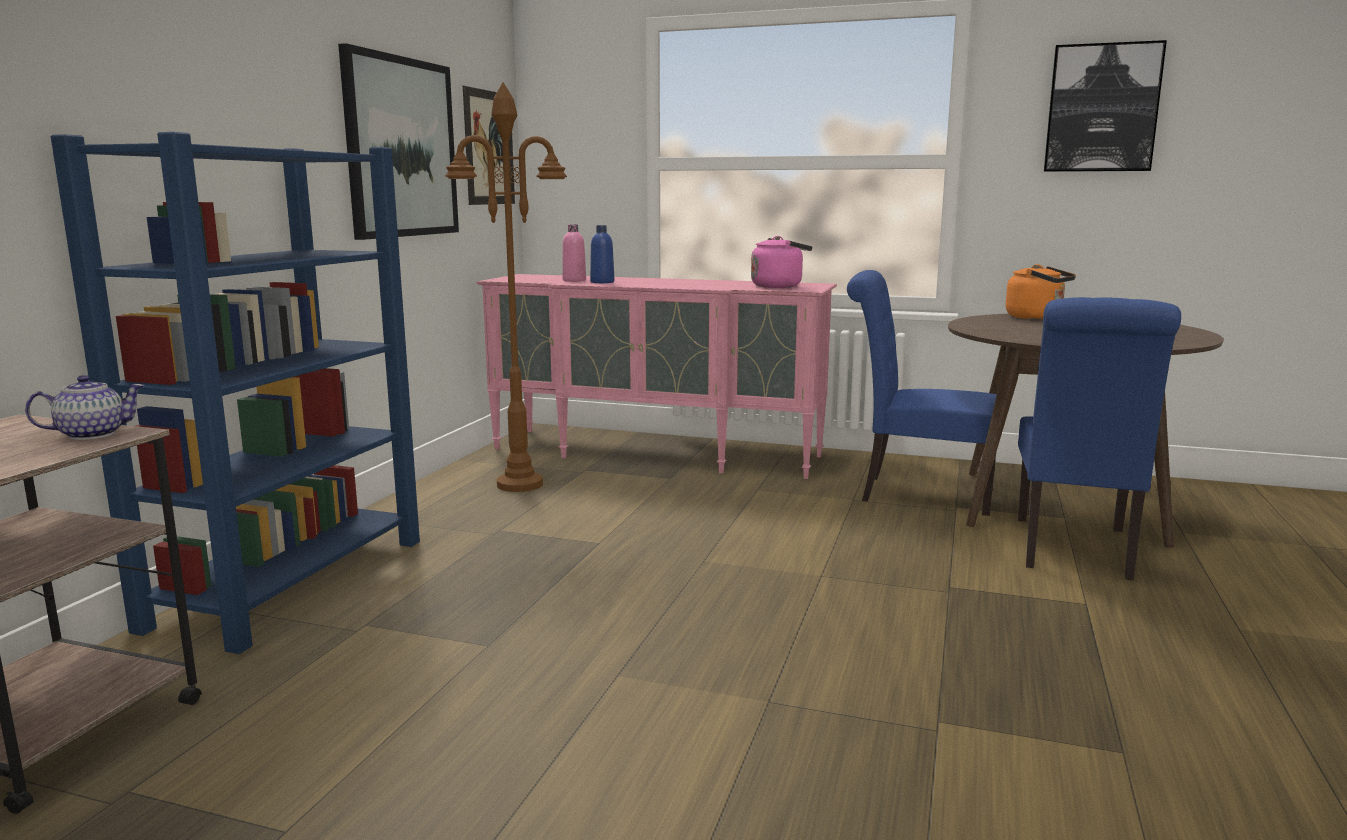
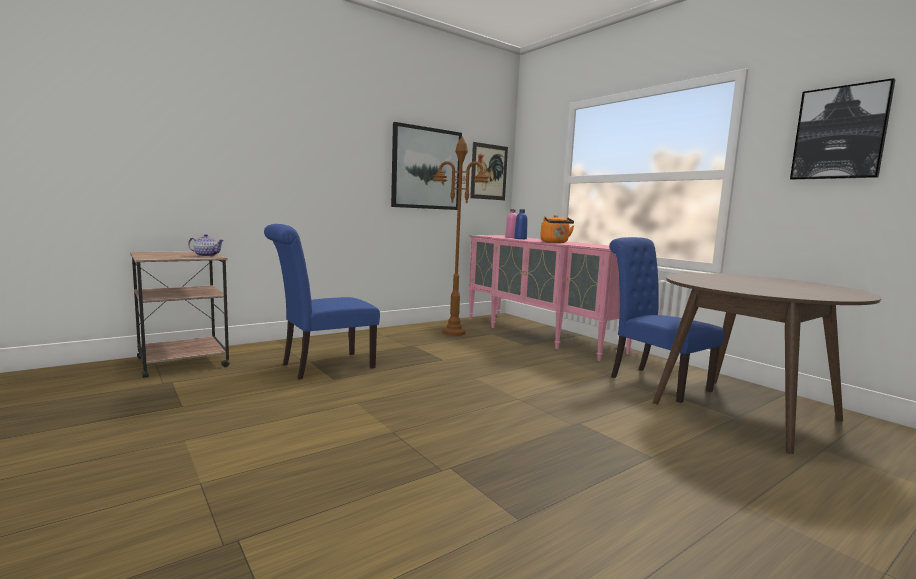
camera: 35 degrees right, 5 degrees down
blue bookcase [51,132,420,654] -> none
pink kettle [751,236,812,288] -> none
orange kettle [1006,264,1076,319] -> orange kettle moved to [540,215,574,243]
blue chair [1018,297,1181,581] -> blue chair moved to [264,224,380,379]

